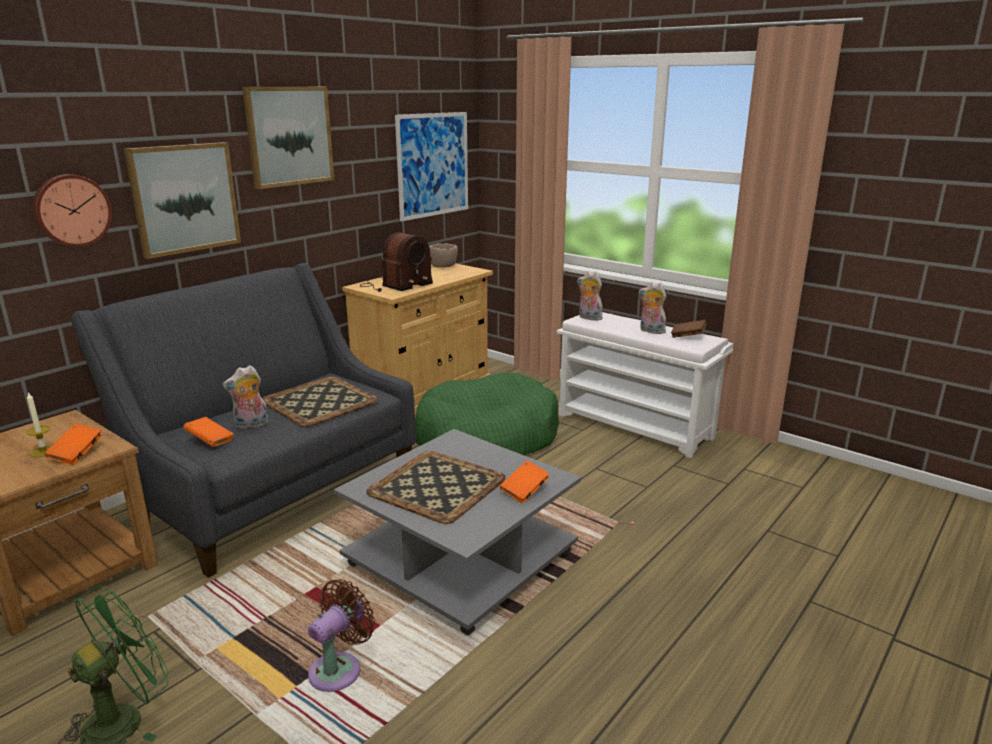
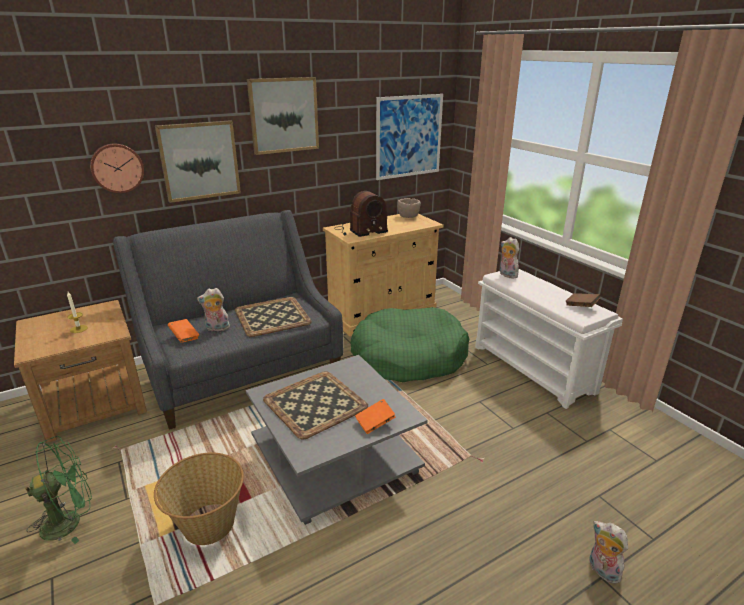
camera: 20 degrees right, 5 degrees up
orange book [44,423,102,465] -> none
brown fan [308,579,375,692] -> basket [154,452,244,545]
plush toy [639,282,668,334] -> plush toy moved to [589,521,628,584]

